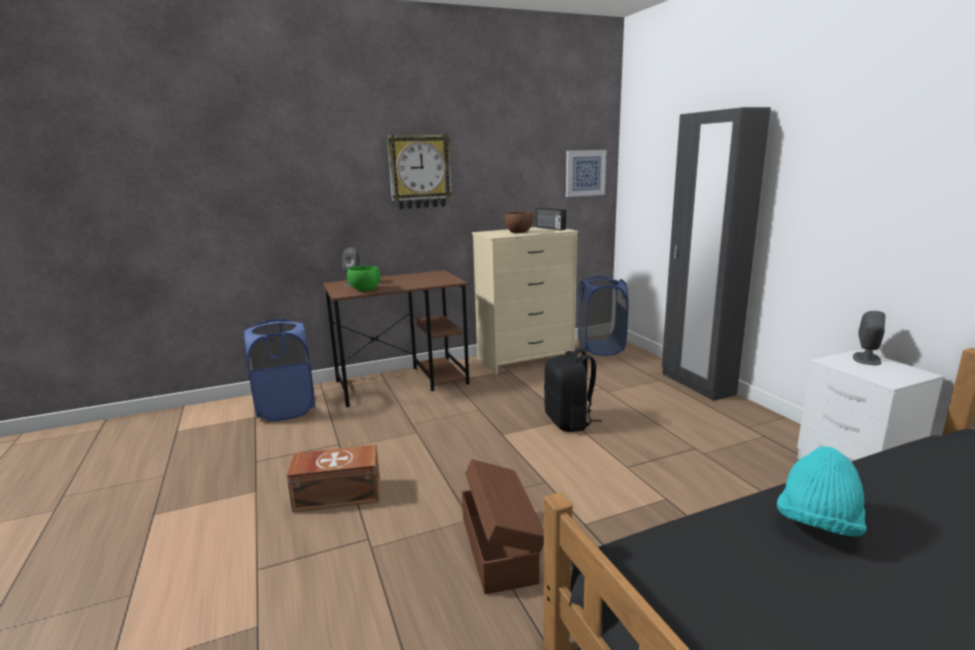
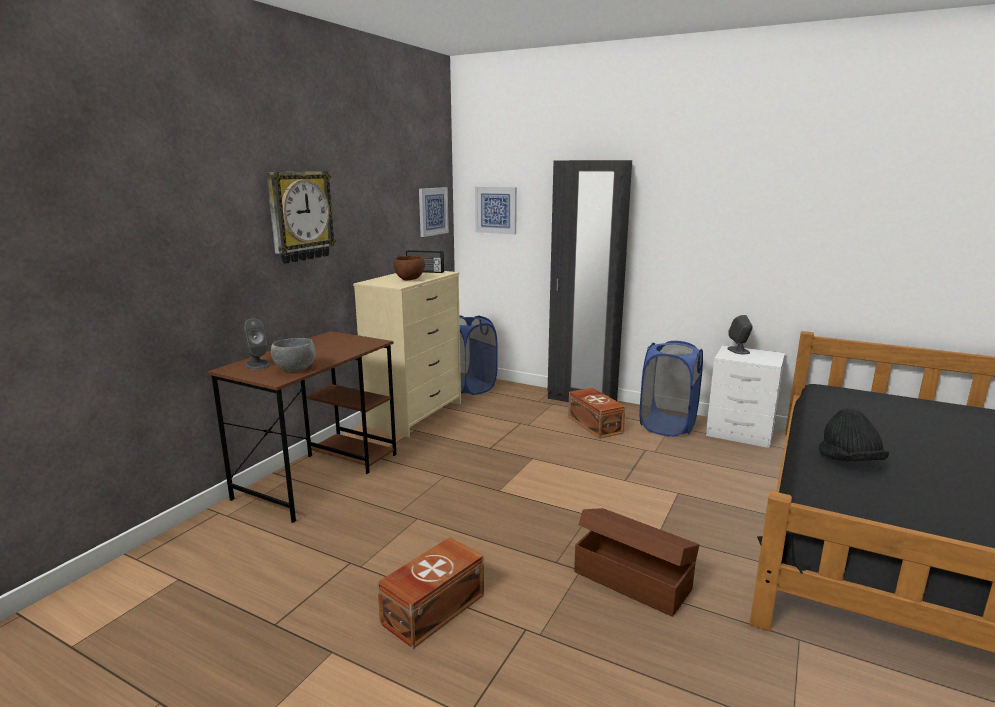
camera: 40 degrees left, 0 degrees up
blue laundry basket [244,319,315,421] -> blue laundry basket moved to [640,341,703,437]
green bowl [347,266,380,291] -> grey bowl [271,338,316,372]
black backpack [544,349,602,432] -> none
turquoise hat [777,446,867,537] -> black hat [819,408,889,461]
none -> picture [475,187,517,234]
none -> brown storage box [568,388,626,439]

